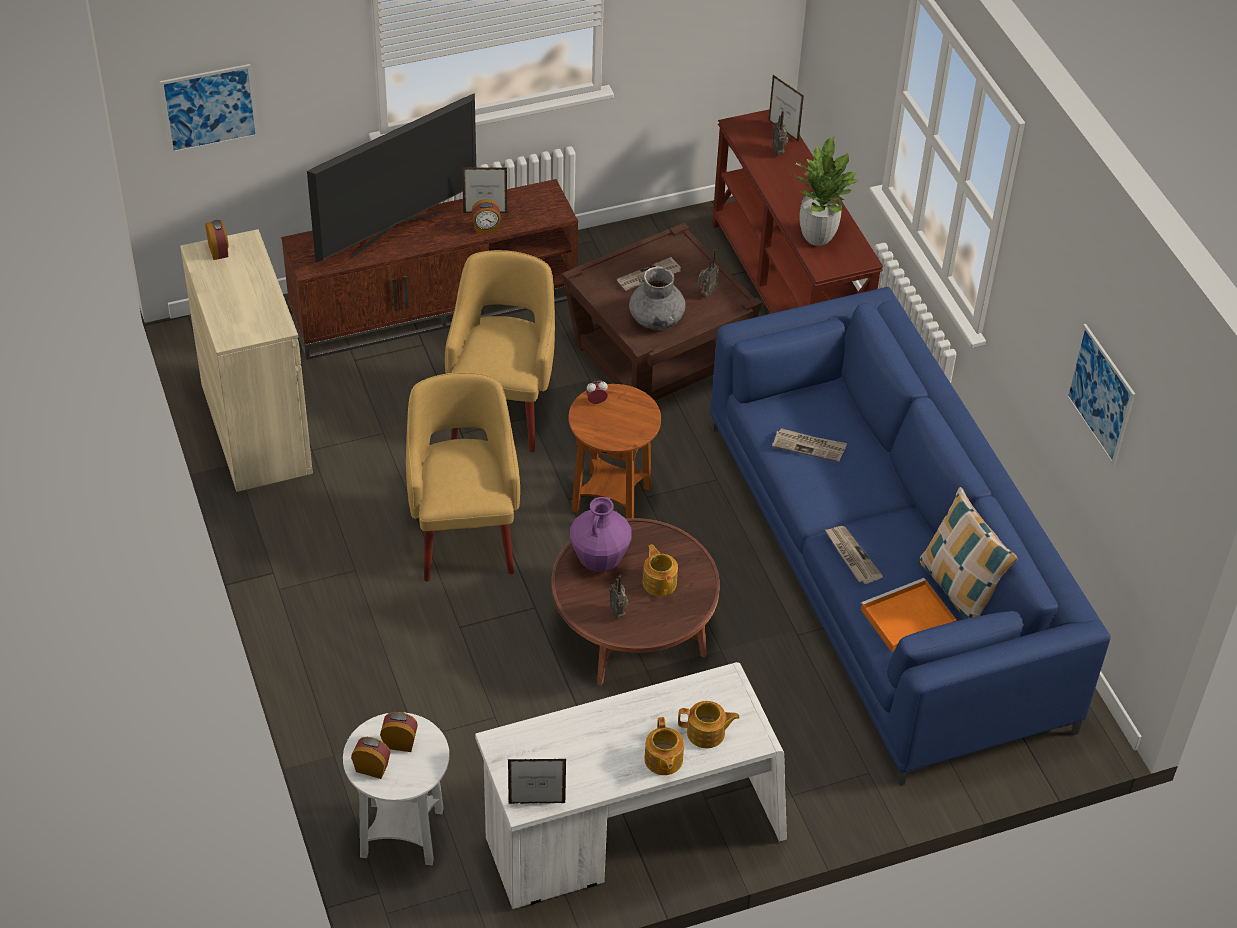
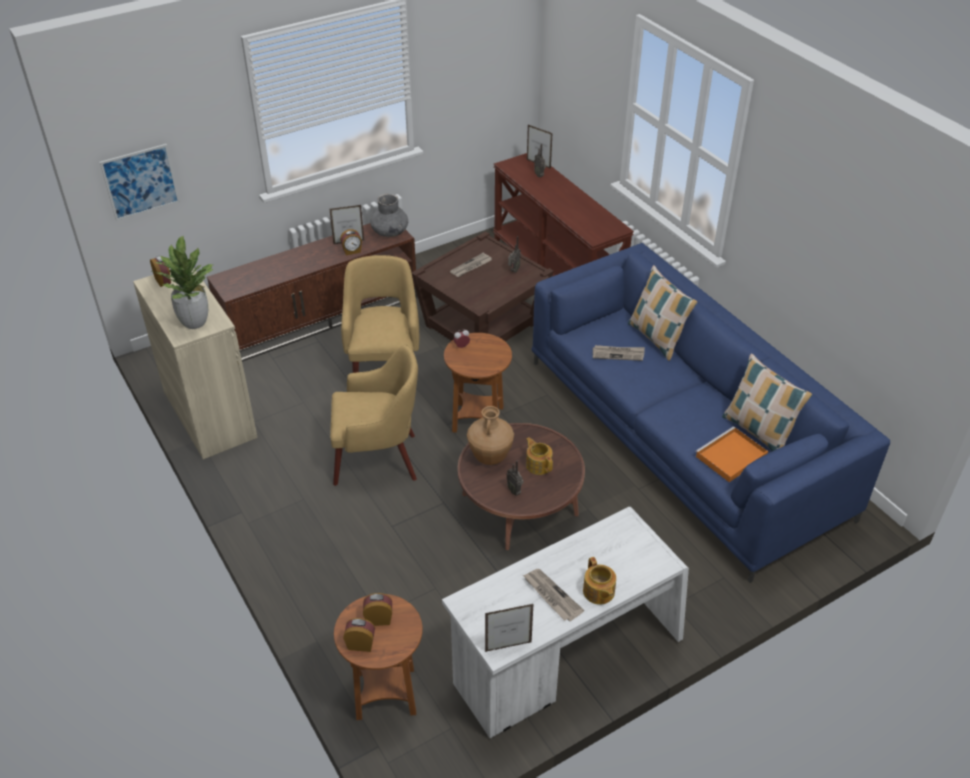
camera: 10 degrees left, 5 degrees down
television [307,93,476,263] -> none
white side table [343,712,449,865] -> brown side table [334,594,423,720]
yellow armchair [406,372,520,582] -> yellow armchair turned 105 degrees clockwise [330,344,418,486]
purple vase [570,497,632,572] -> brown vase [467,406,514,465]
grey vase [629,266,686,330] -> grey vase moved to [370,193,408,237]
teapot [678,701,740,748] -> none
potted plant [785,137,858,246] -> potted plant moved to [152,236,213,329]
newspaper [825,526,883,584] -> newspaper moved to [523,569,584,621]
picture [1066,324,1135,466] -> none
none -> pillow [628,265,698,361]

